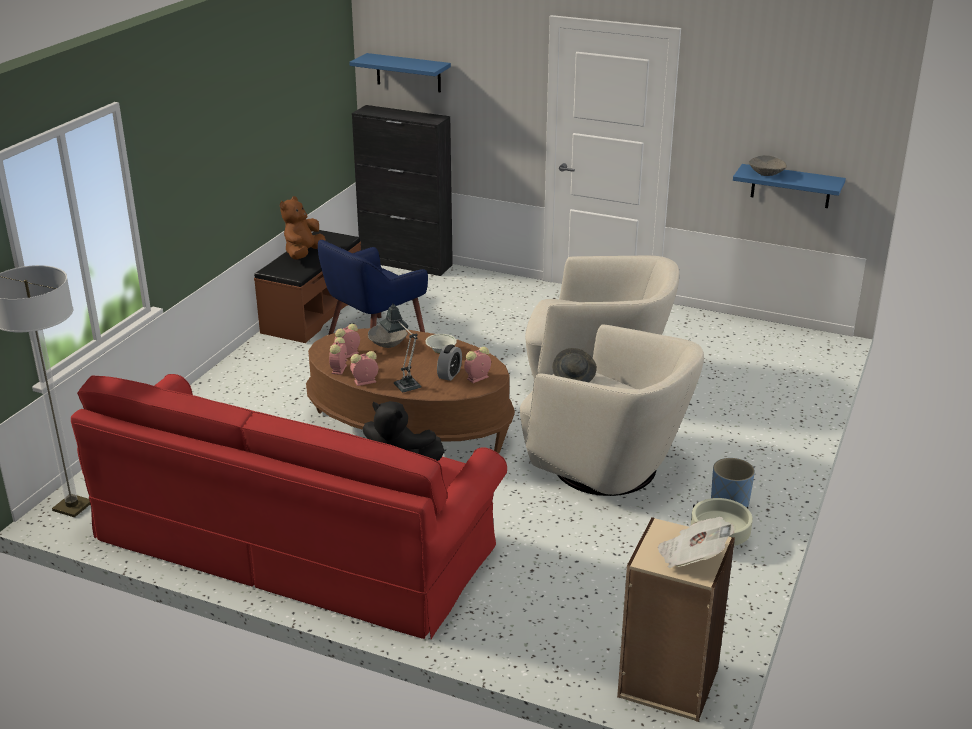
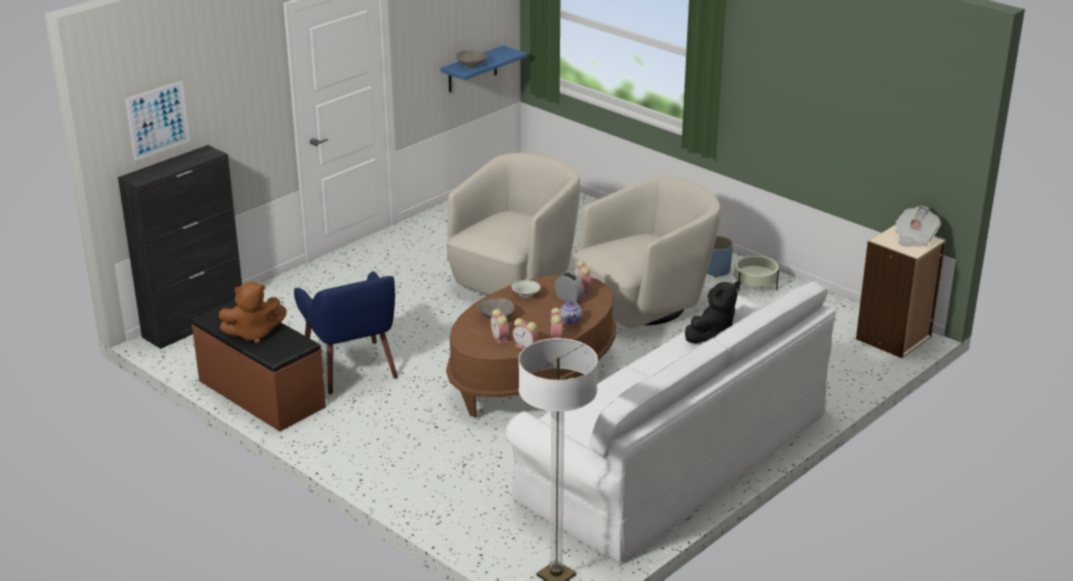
camera: 70 degrees left, 0 degrees up
red sofa [71,374,507,639] -> white sofa [505,280,836,563]
brown plush toy [280,196,326,260] -> brown plush toy turned 60 degrees counterclockwise [219,282,287,344]
blue shelf [349,53,451,92] -> picture [126,81,190,160]
table lamp [380,303,421,392] -> teapot [560,298,582,324]
grey hat [552,348,597,382] -> none

